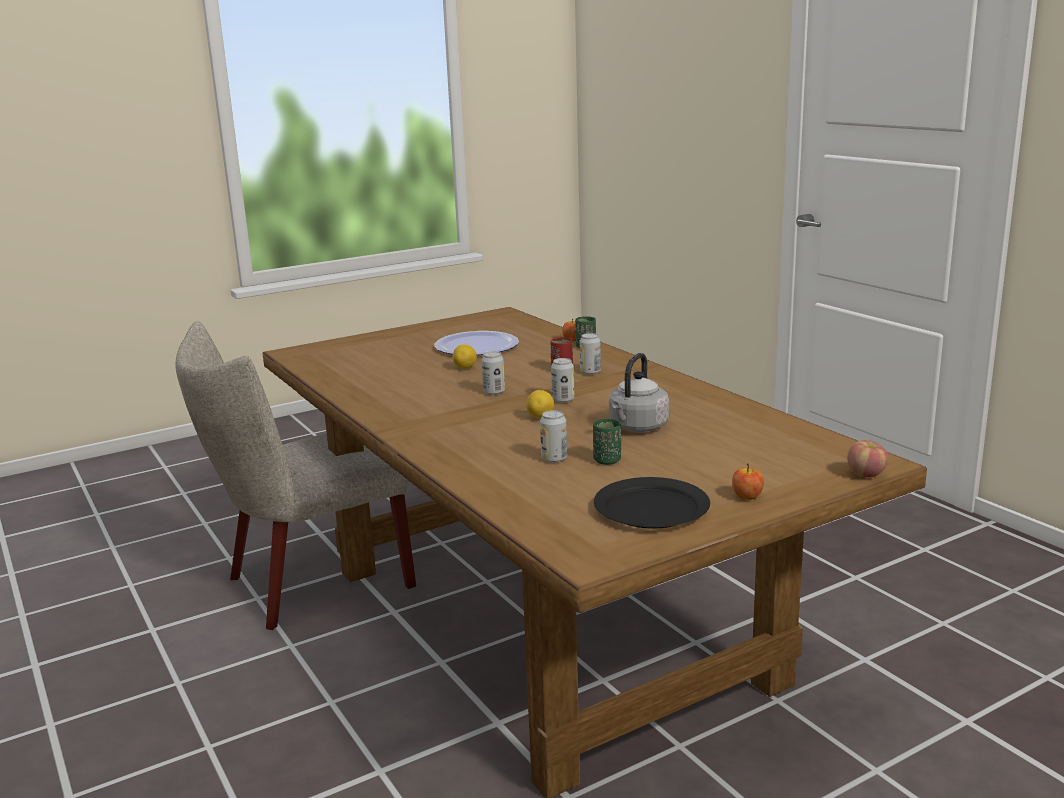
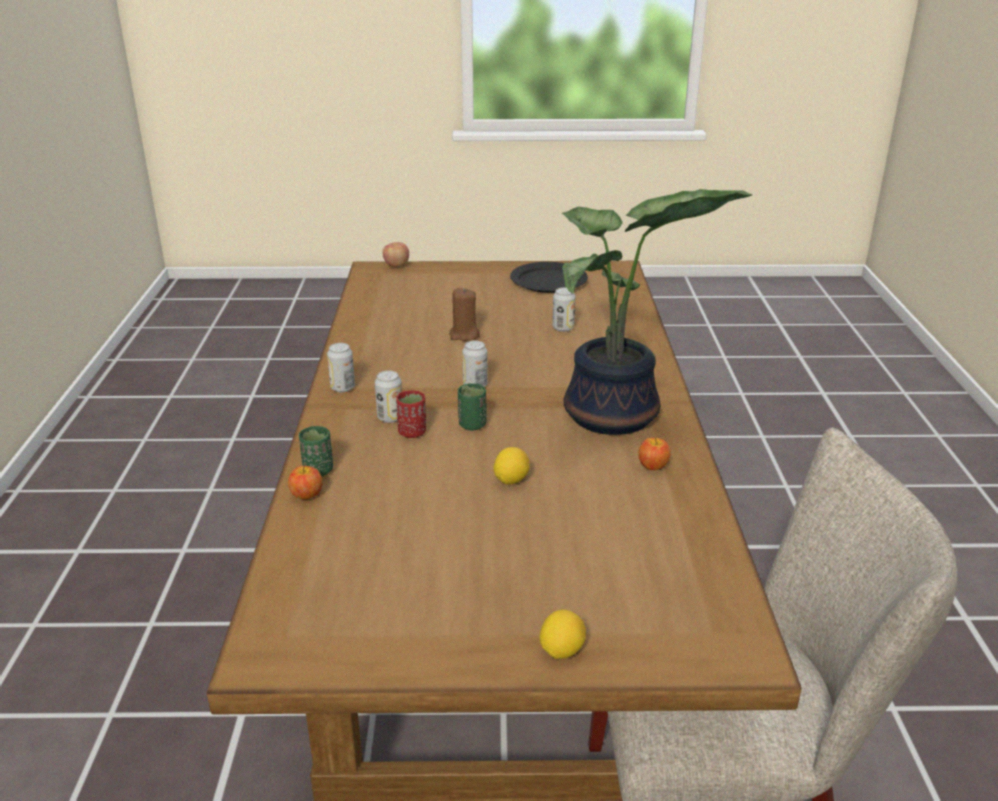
camera: 150 degrees left, 10 degrees up
plate [434,331,519,355] -> none
can [482,351,505,395] -> can moved to [327,343,355,392]
lemon [526,390,554,418] -> lemon moved to [539,610,586,659]
green cup [593,419,621,465] -> green cup moved to [458,383,487,431]
grey kettle [609,353,669,432] -> brown candle [449,288,480,341]
apple [732,463,764,500] -> apple moved to [638,438,671,470]
none -> potted plant [562,189,753,435]

